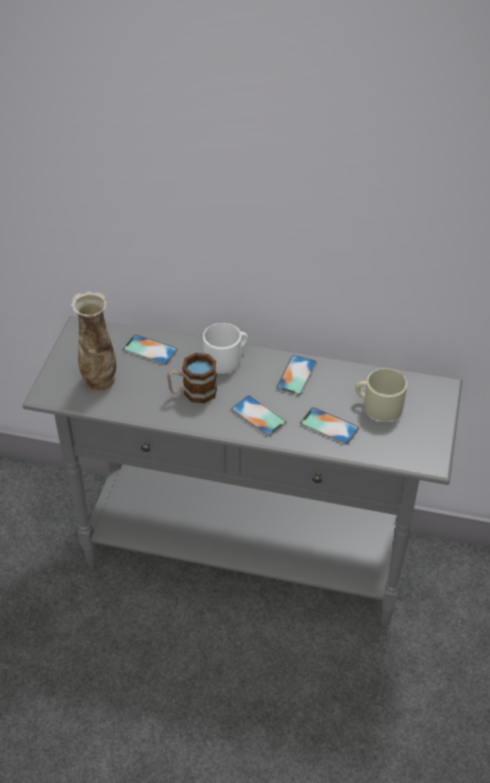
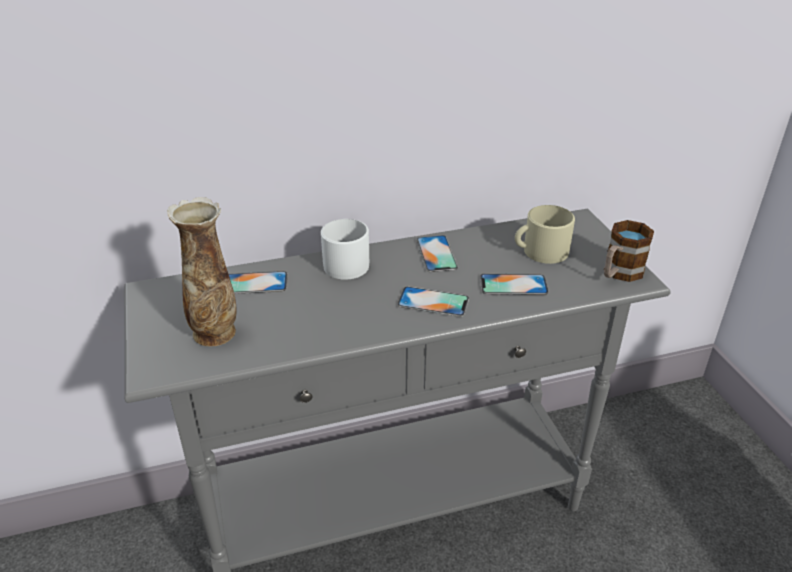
camera: 30 degrees left, 10 degrees down
mug [167,353,217,404] -> mug moved to [604,220,654,282]

